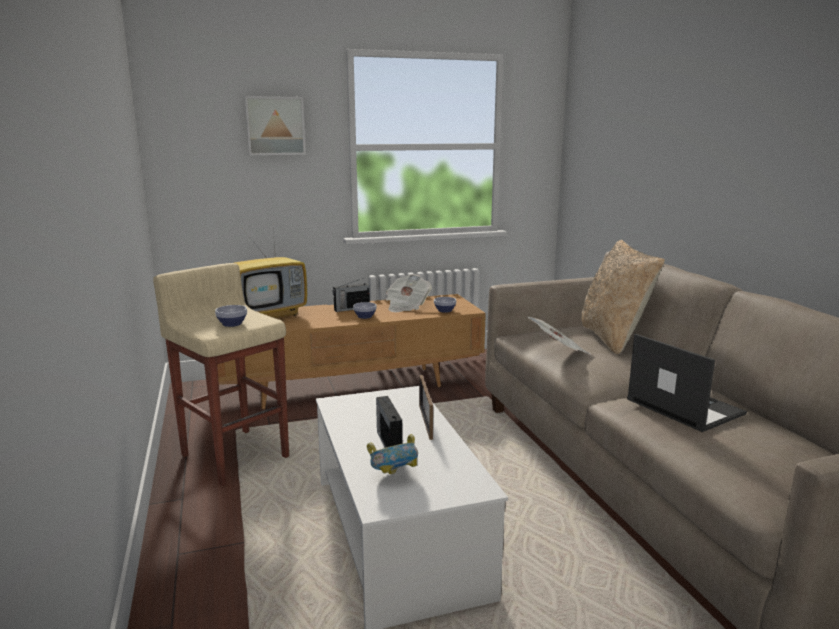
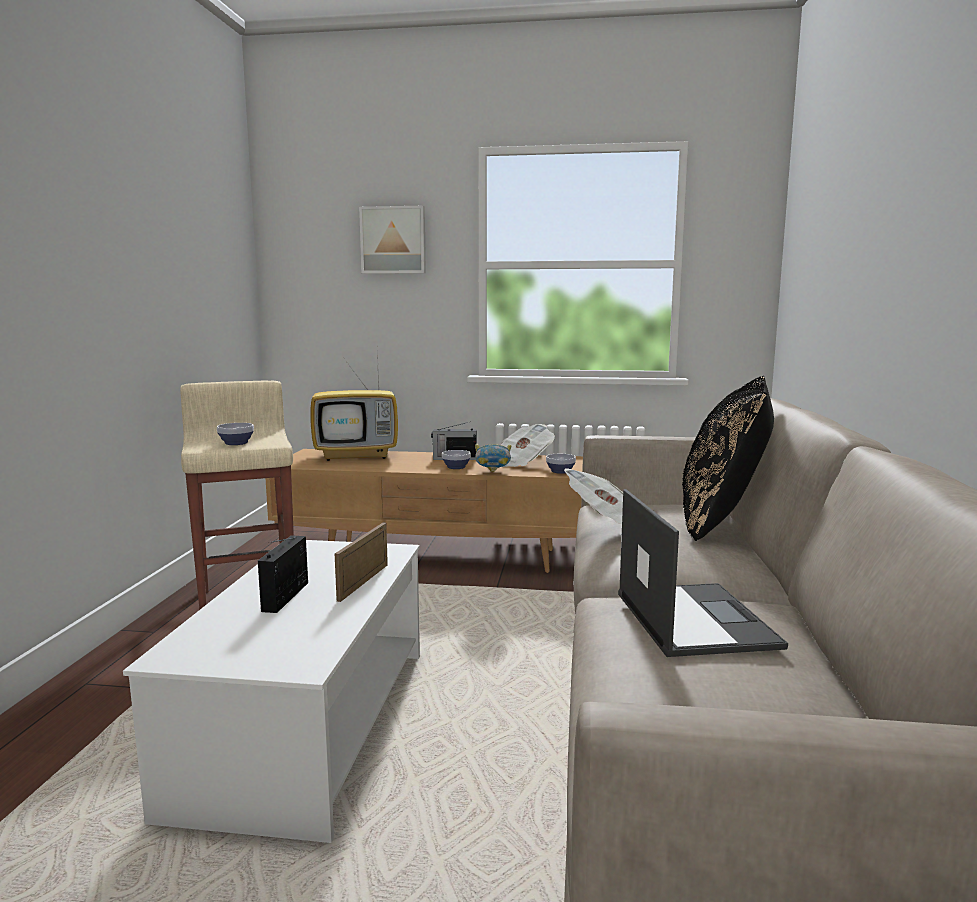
camera: 25 degrees right, 5 degrees down
bowl [367,434,418,474] -> bowl moved to [475,444,511,472]
beige pillow [581,240,665,354] -> black pillow [682,376,774,540]

